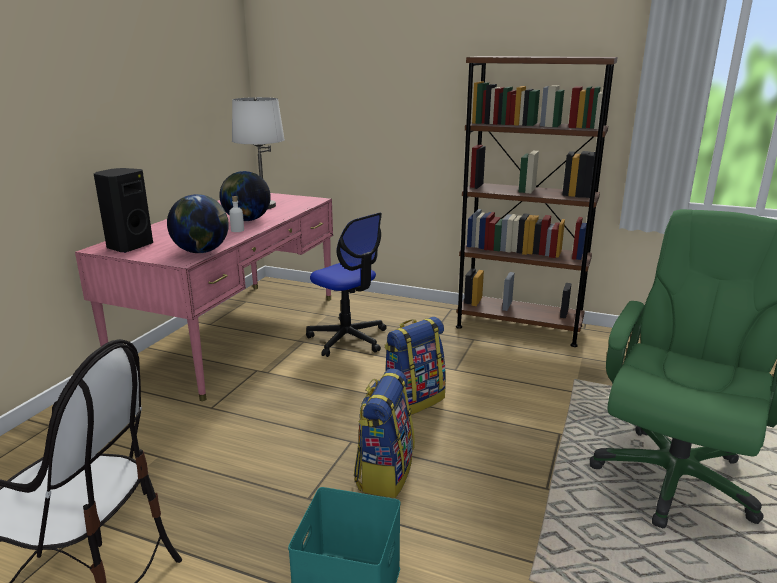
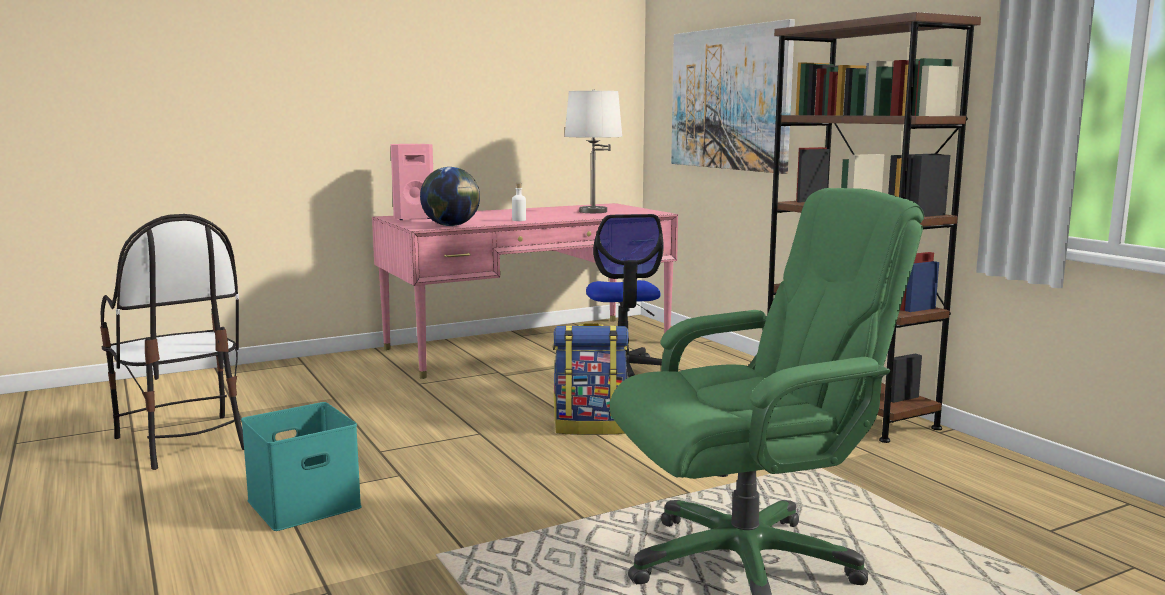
camera: 40 degrees right, 10 degrees down
black speaker [94,168,153,253] -> pink speaker [391,144,433,220]
globe [219,171,271,221] -> none
backpack [354,369,415,498] -> none
none -> picture [671,19,795,174]

